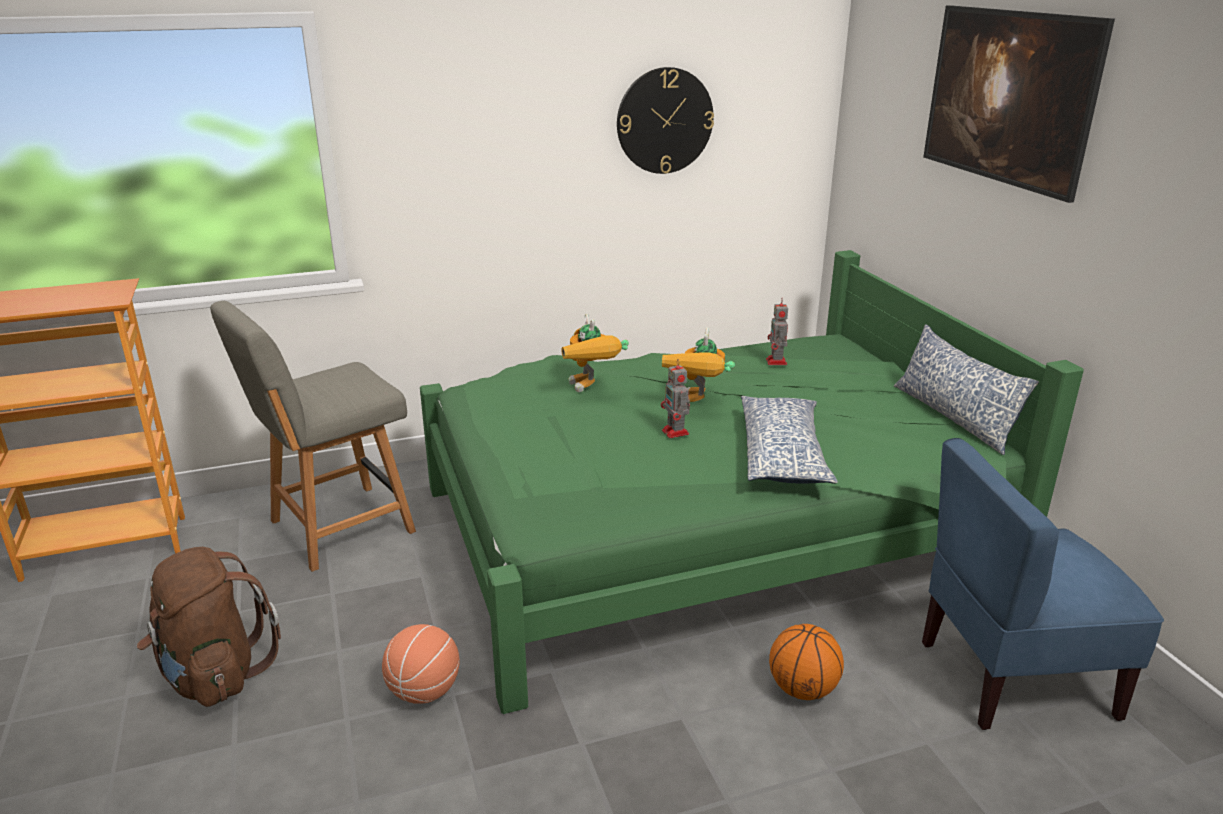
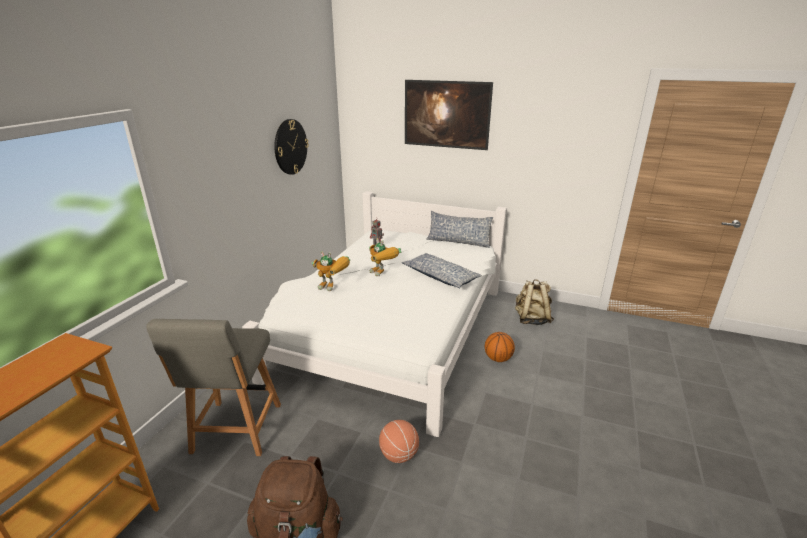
camera: 50 degrees left, 0 degrees up
green bed [420,250,1084,714] -> white bed [242,191,507,437]
toy robot [661,359,690,438] -> none
blue chair [922,438,1164,730] -> beige backpack [515,279,554,325]

